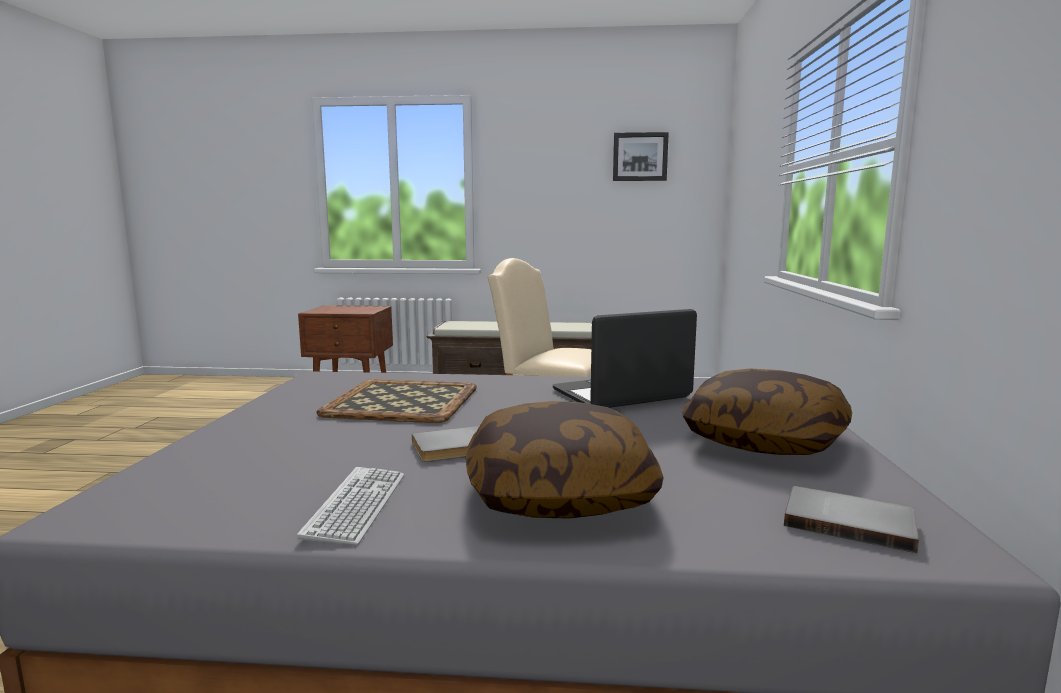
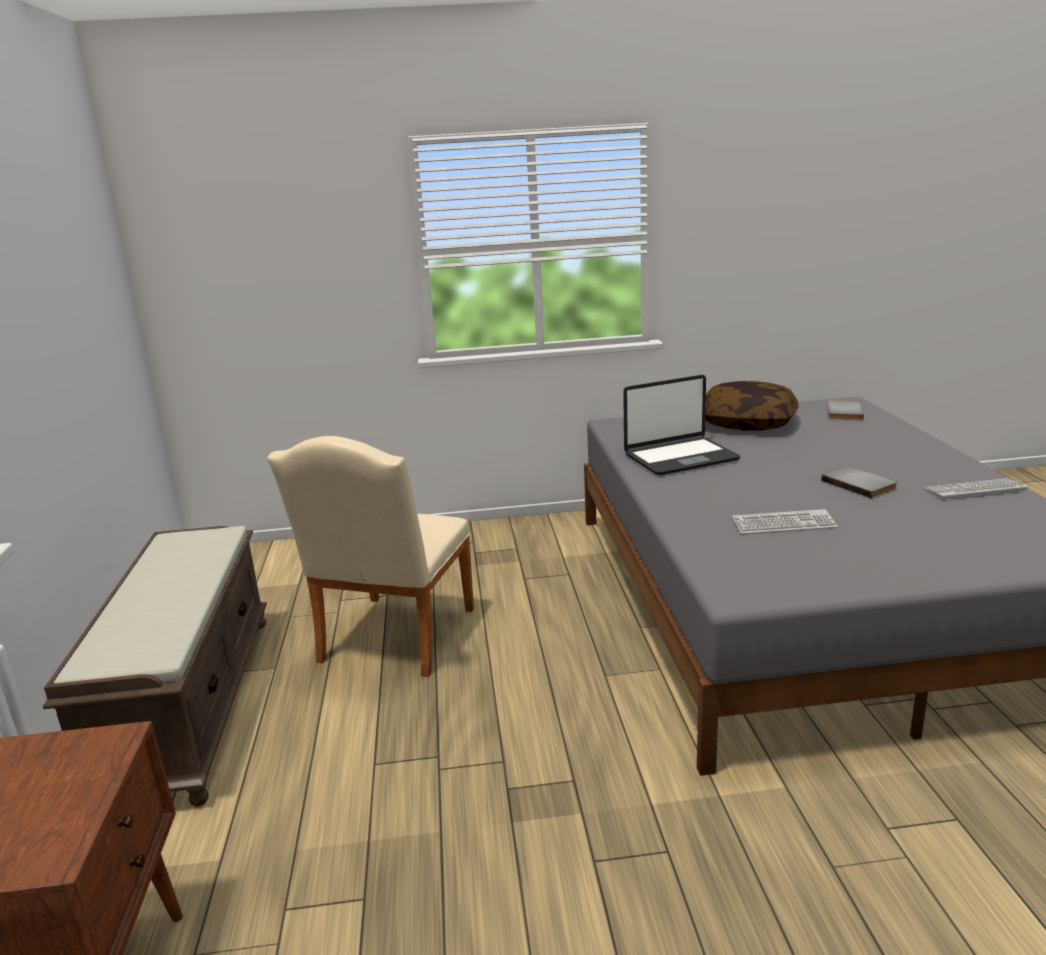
camera: 100 degrees left, 10 degrees up
tray [317,379,477,423] -> keyboard [732,509,838,534]
pillow [466,401,664,519] -> none
laptop [553,309,697,408] -> laptop turned 75 degrees counterclockwise [623,375,740,475]
picture [613,132,669,181] -> none

